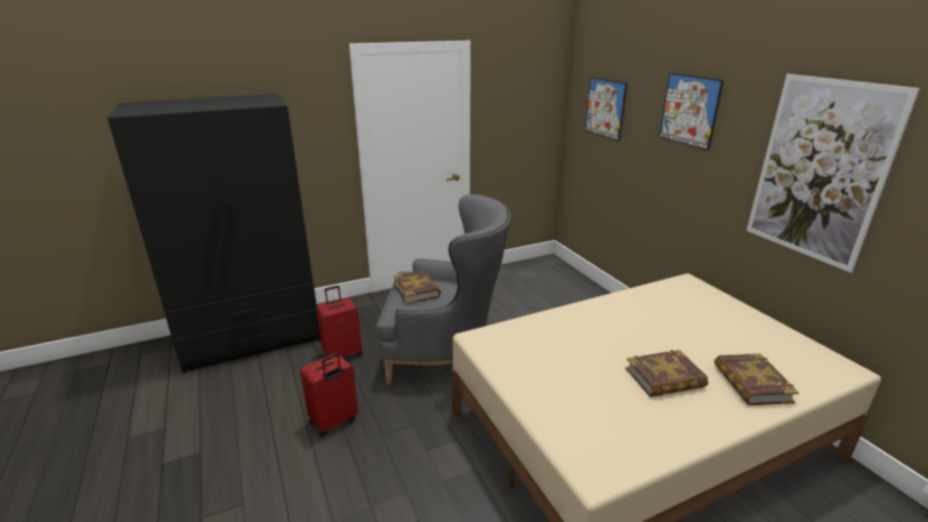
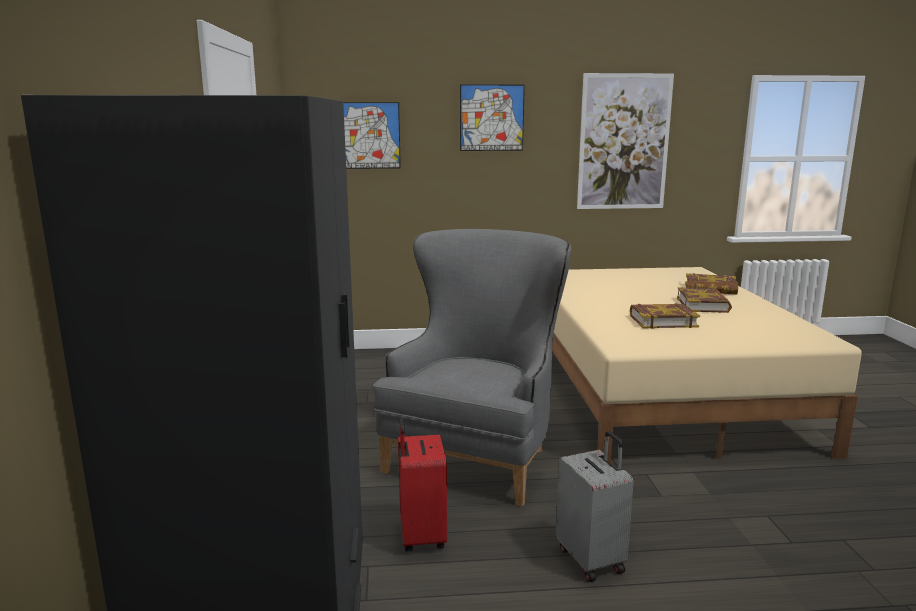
camera: 70 degrees left, 10 degrees down
red suitcase [300,353,358,437] -> grey suitcase [556,431,634,582]
book [393,270,441,304] -> book moved to [630,303,700,329]

